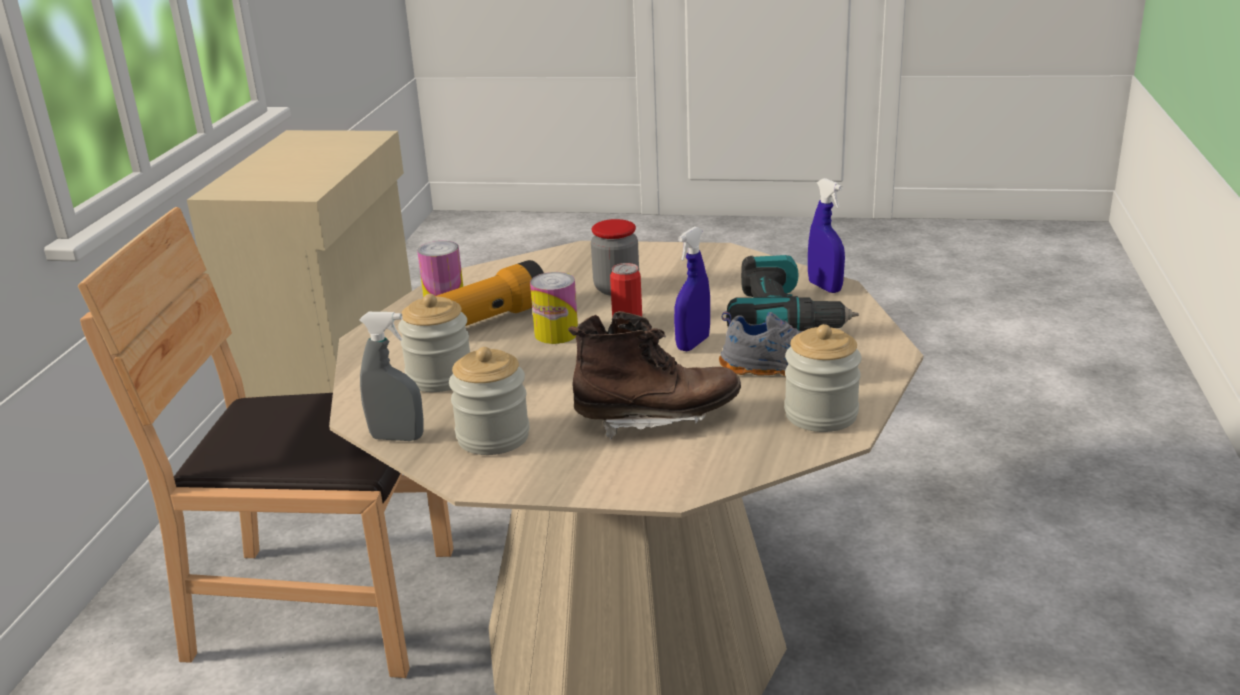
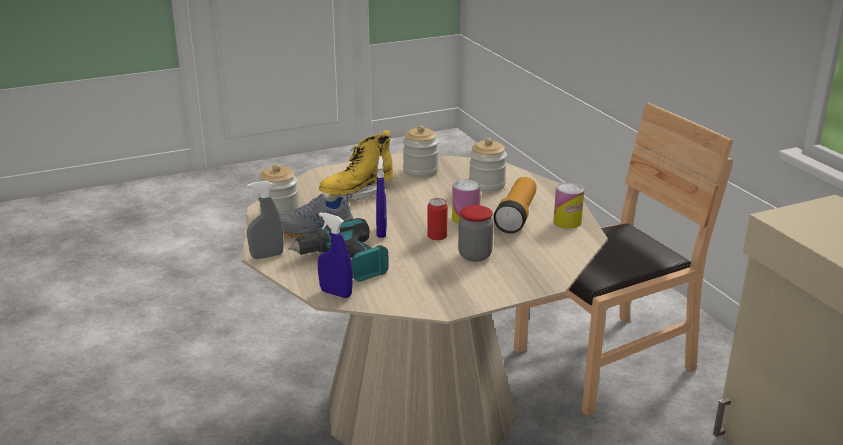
camera: 145 degrees right, 0 degrees up
grey spray bottle [359,312,424,441] -> grey spray bottle moved to [247,181,284,259]
brown boot [568,311,741,440] -> yellow boot [318,130,394,201]

